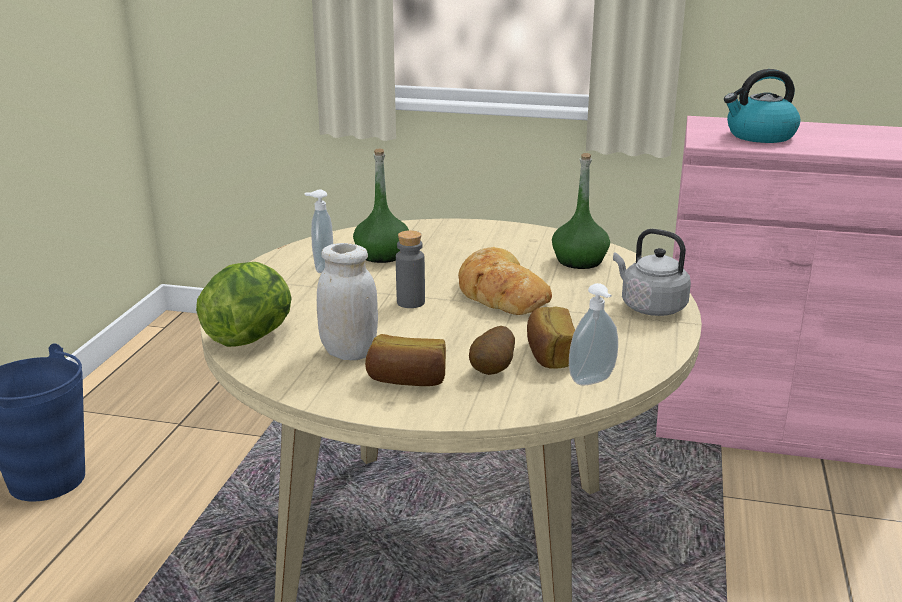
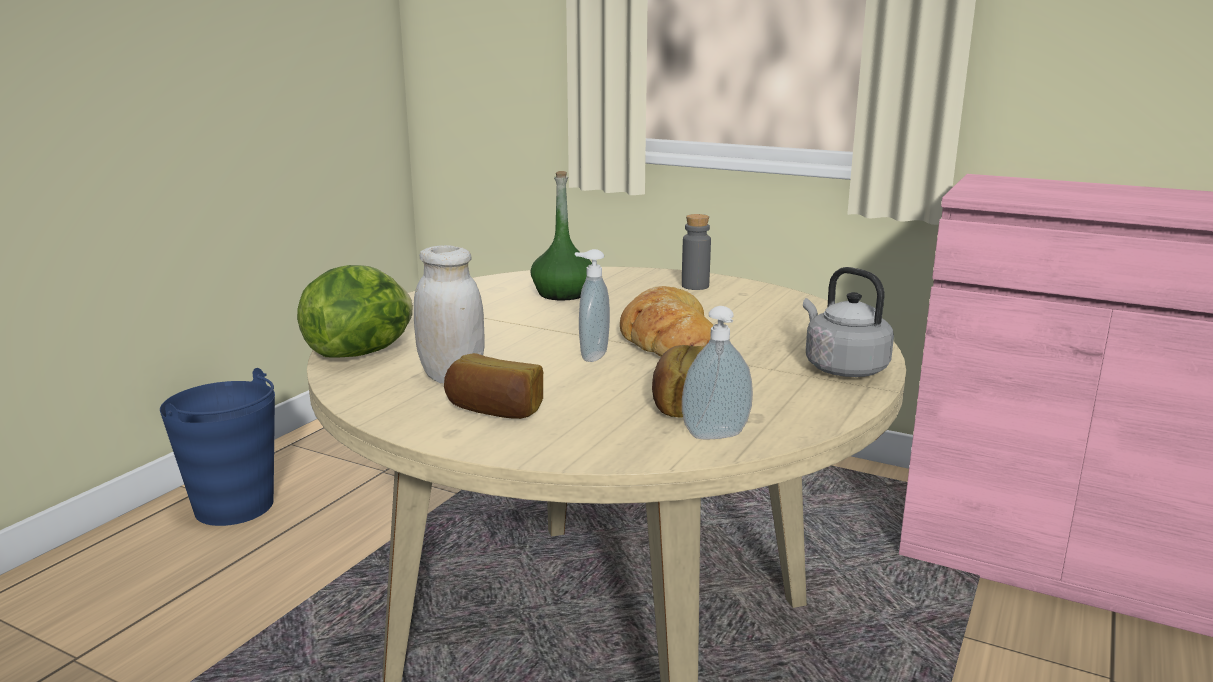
camera: 15 degrees right, 5 degrees down
soap dispenser [304,189,333,273] -> soap dispenser moved to [575,249,610,362]
grey bottle [396,230,425,308] -> grey bottle moved to [682,214,711,290]
potato [469,326,515,375] -> none
green bottle [552,153,610,269] -> none
kettle [724,69,800,143] -> none

